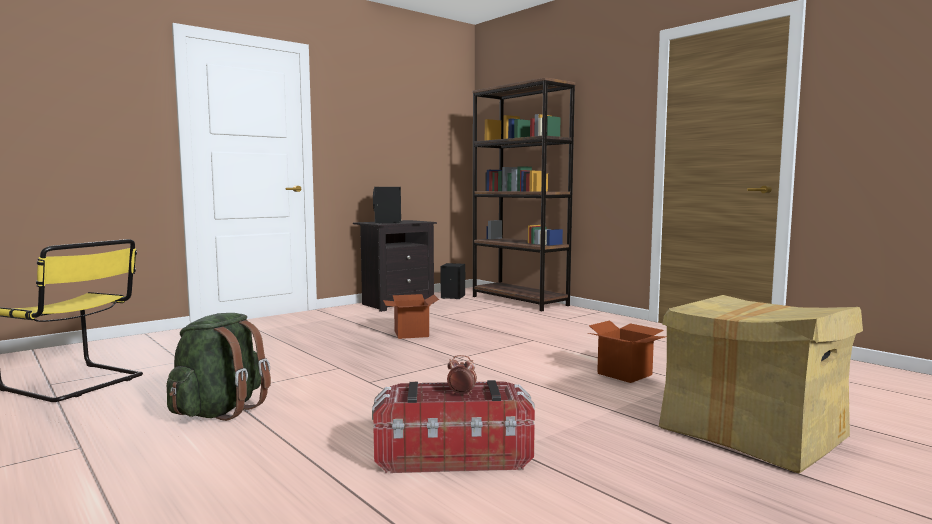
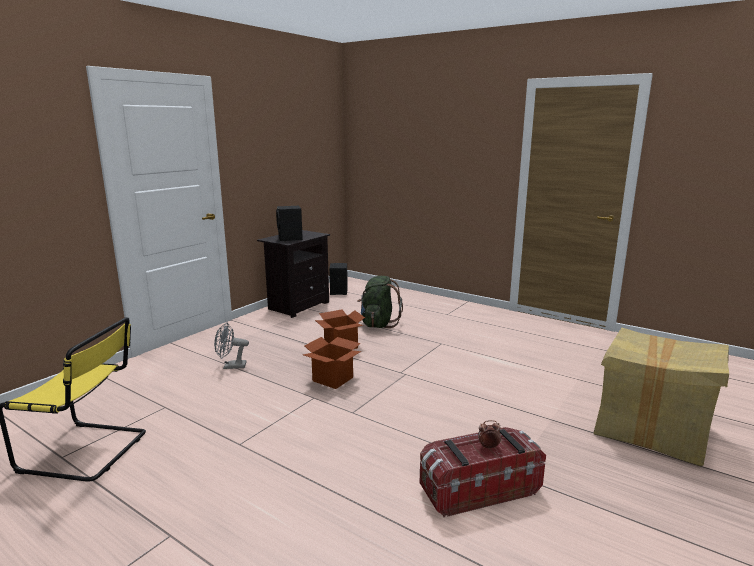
camera: 15 degrees left, 10 degrees up
green backpack [167,313,271,421] -> green backpack moved to [357,276,403,328]
brown bookcase [472,77,575,311] -> none
cardboard box [588,320,667,383] -> cardboard box moved to [303,337,361,389]
none -> grey fan [214,323,249,369]

